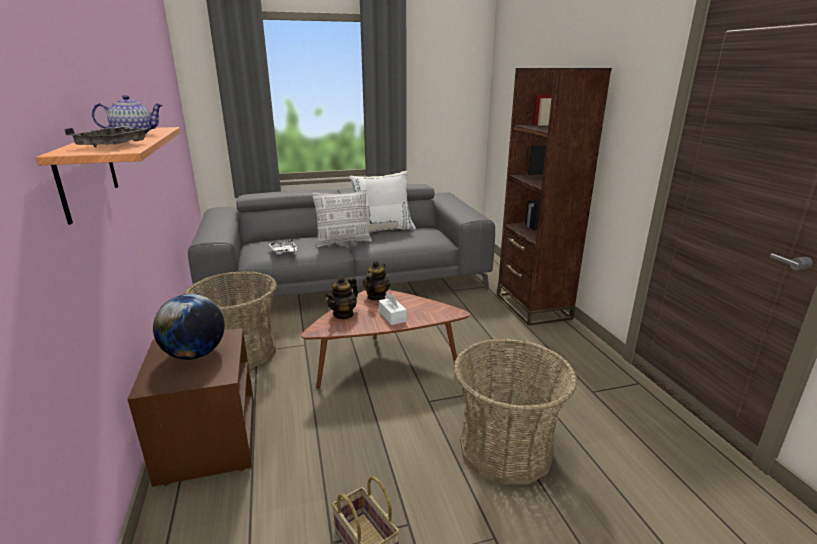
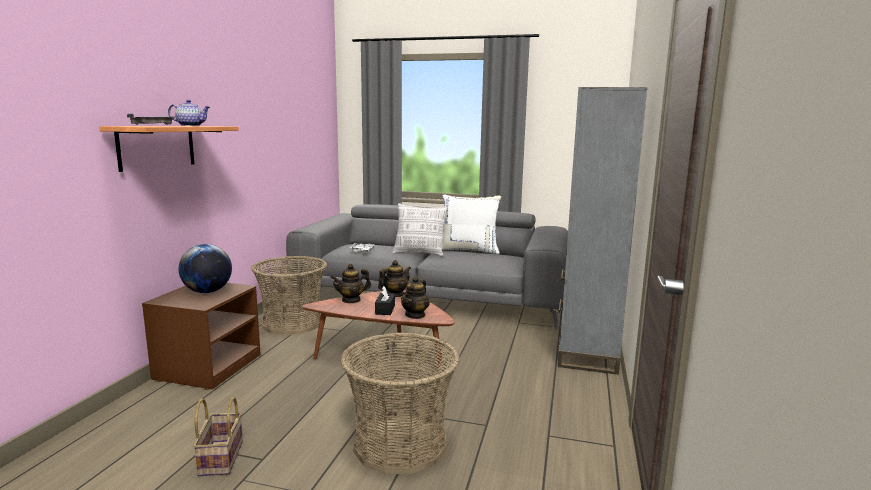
camera: 30 degrees right, 10 degrees down
white tissue box [379,293,407,325] -> black tissue box [375,286,395,315]
brown bookcase [497,68,612,326] -> grey bookcase [558,87,648,375]
none -> teapot [401,276,430,319]

